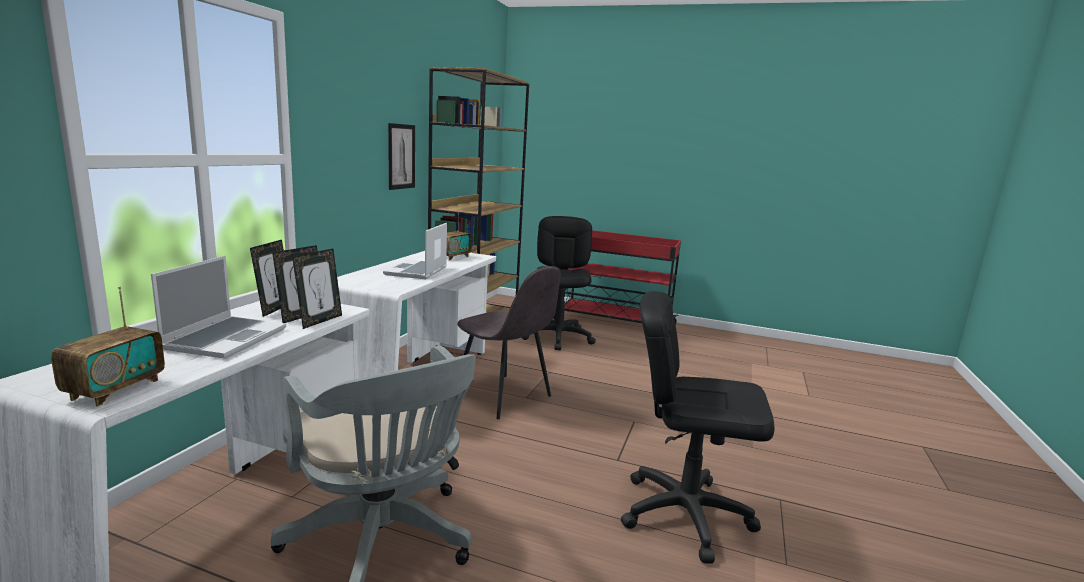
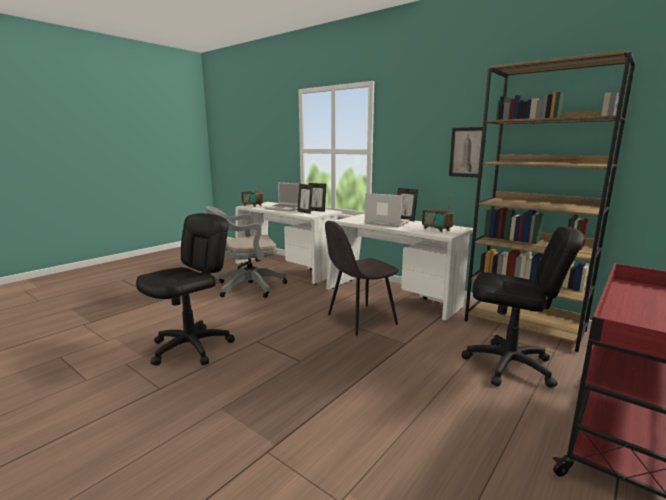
camera: 110 degrees right, 0 degrees up
picture frame [292,249,342,329] -> picture frame moved to [398,188,418,221]

